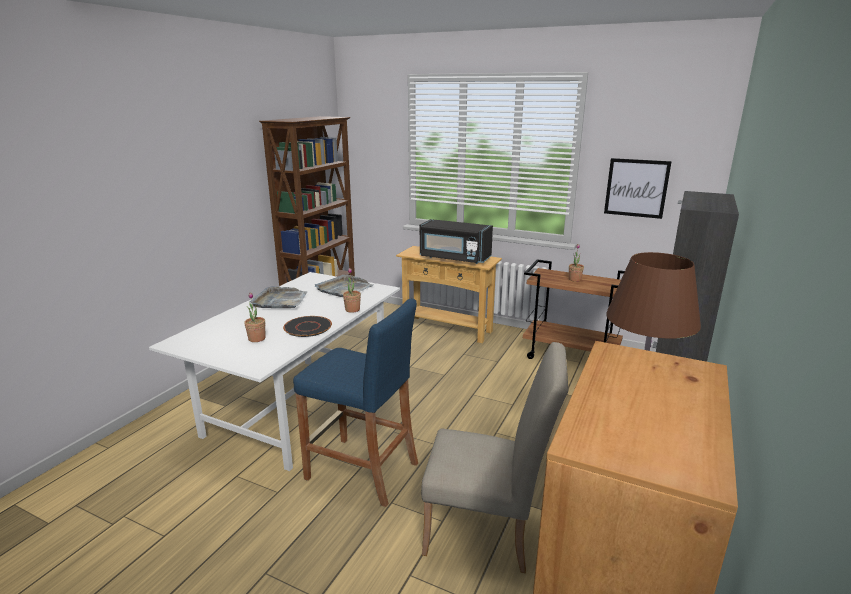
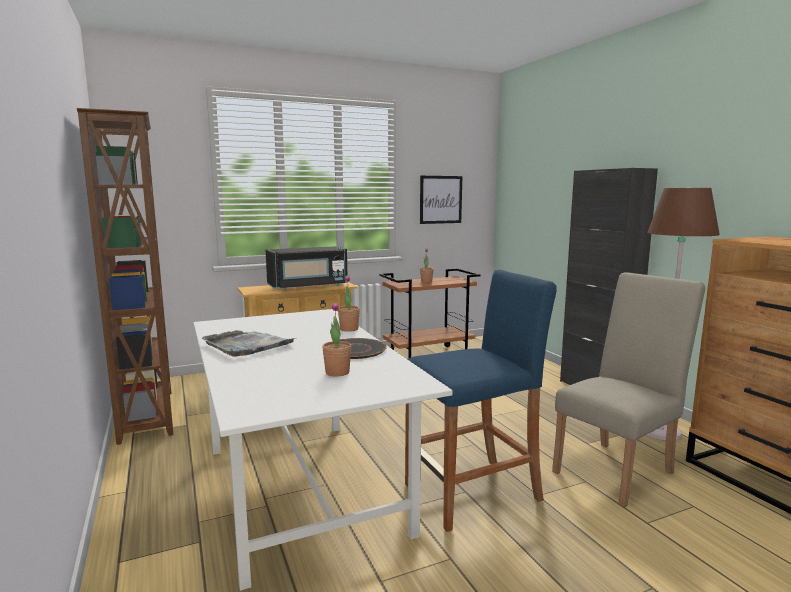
camera: 50 degrees left, 10 degrees down
grey tray [315,275,373,297] -> none

